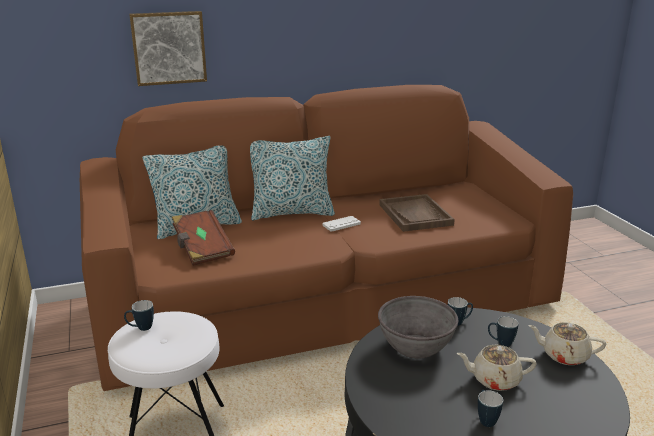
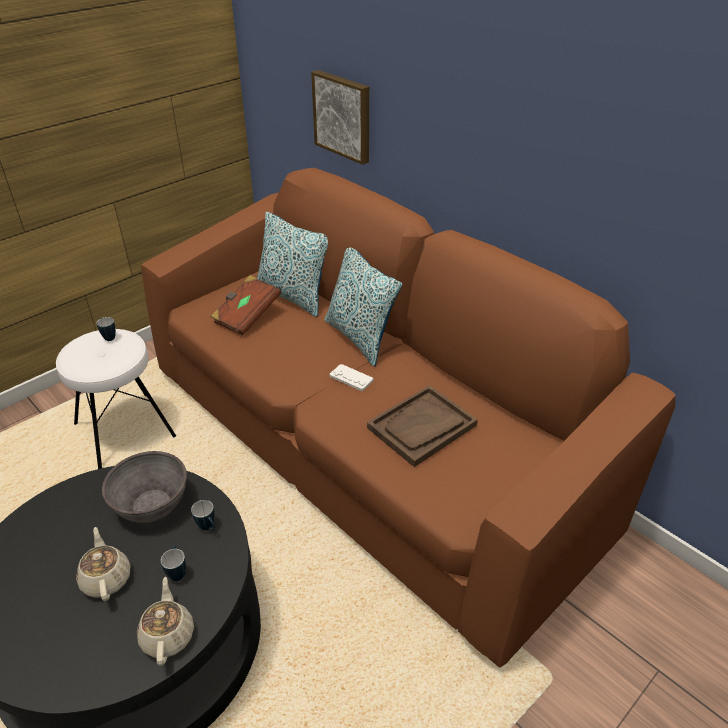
camera: 65 degrees right, 15 degrees up
mug [478,390,503,427] -> none

